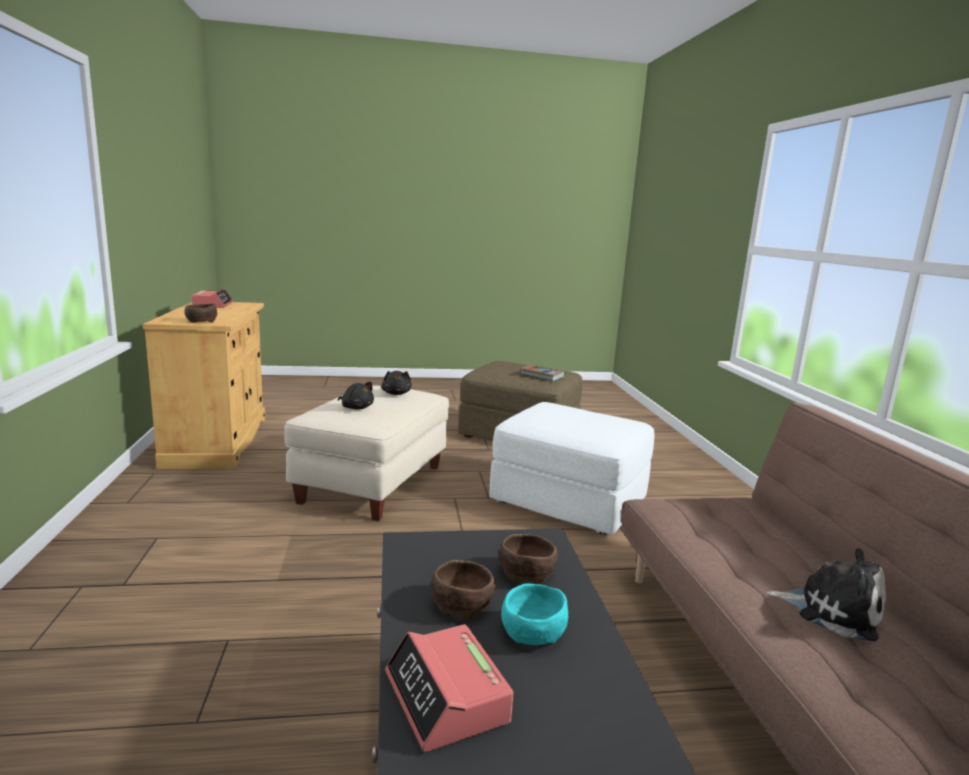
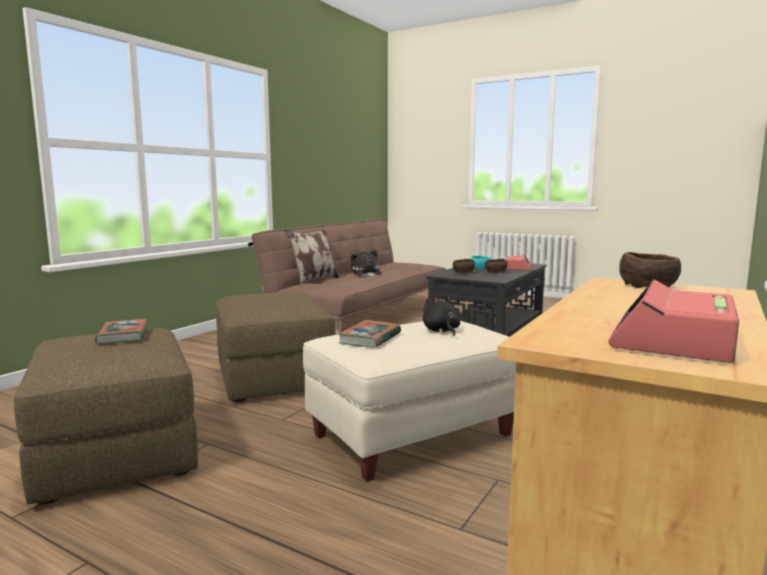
camera: 140 degrees left, 5 degrees down
black plush toy [381,371,412,395] -> book [338,320,401,348]
white ottoman [489,402,654,535] -> brown ottoman [216,292,334,402]
none -> pillow [285,228,339,285]

